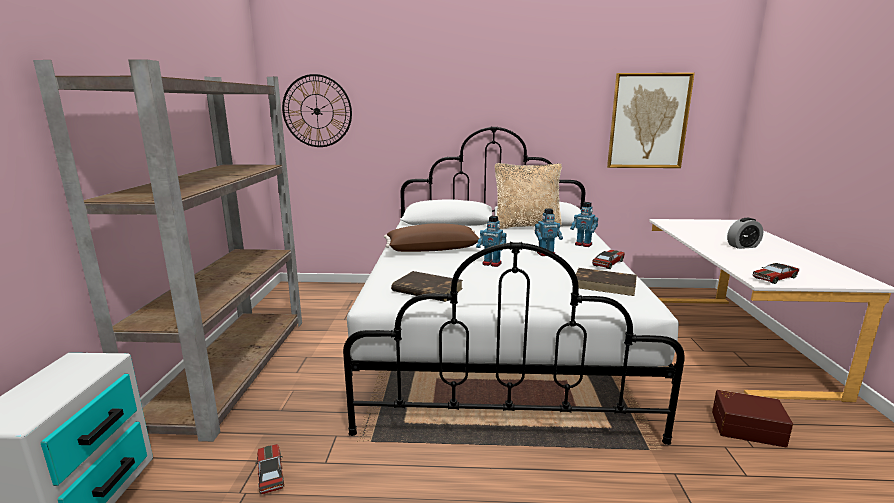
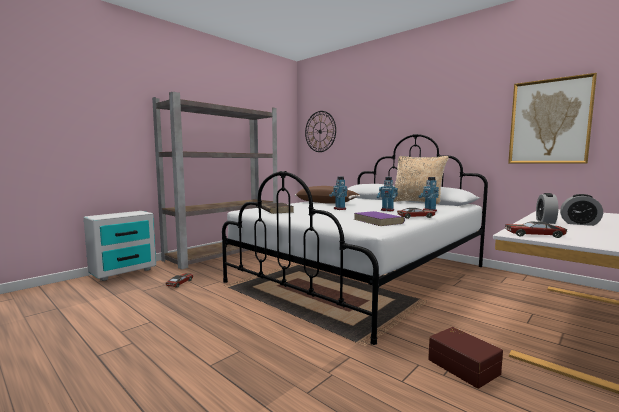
camera: 40 degrees right, 10 degrees down
brown book [576,268,637,296] -> purple book [354,211,405,226]
none -> alarm clock [536,193,558,224]

